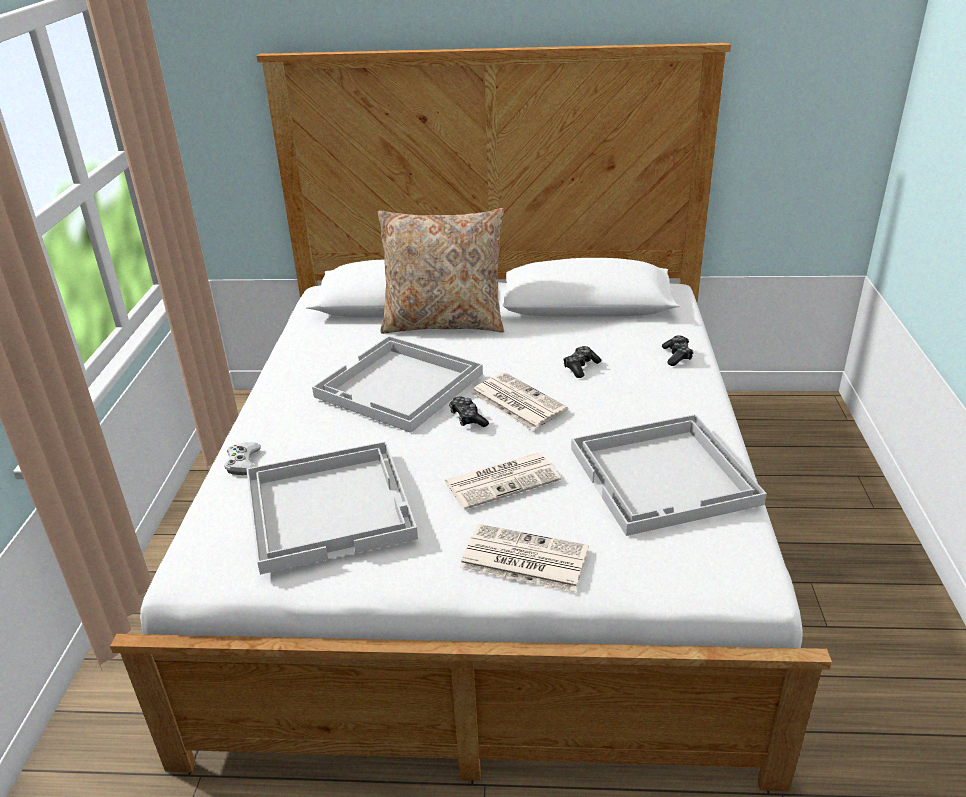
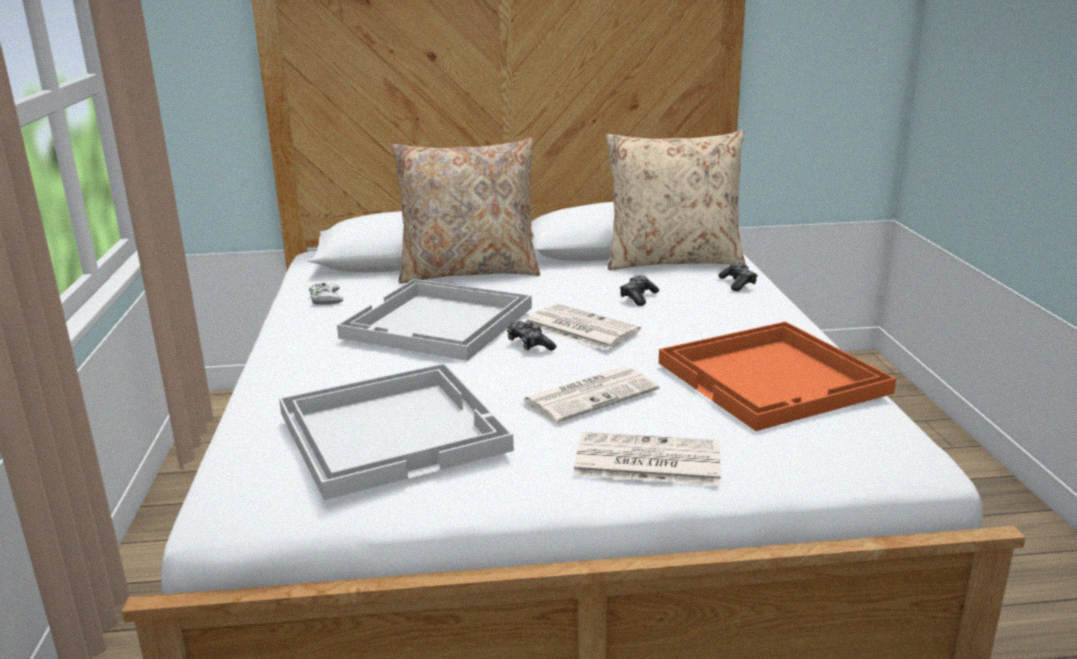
camera: 10 degrees left, 10 degrees down
white game controller [224,442,261,475] -> white game controller moved to [309,283,343,305]
white tray [571,414,767,536] -> orange tray [659,321,896,431]
none -> beige pillow [606,130,746,270]

